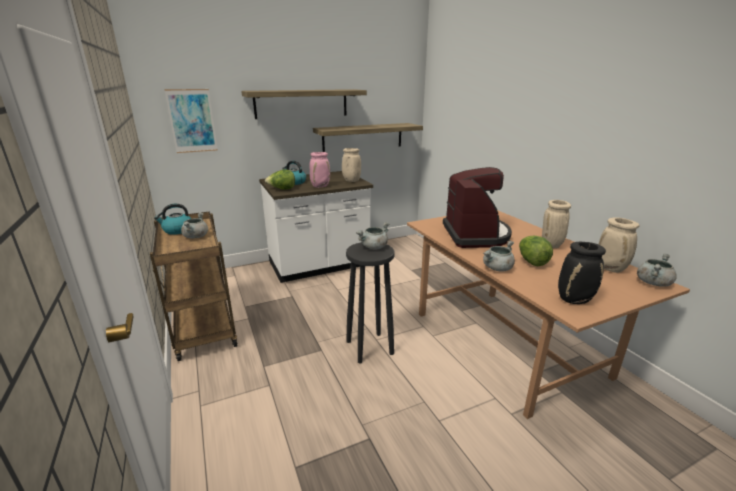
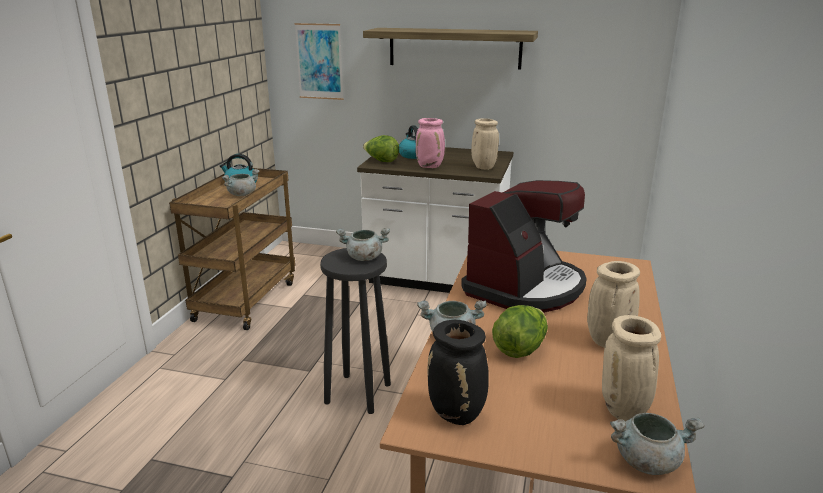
camera: 40 degrees right, 0 degrees up
shelf [313,123,423,152] -> none

